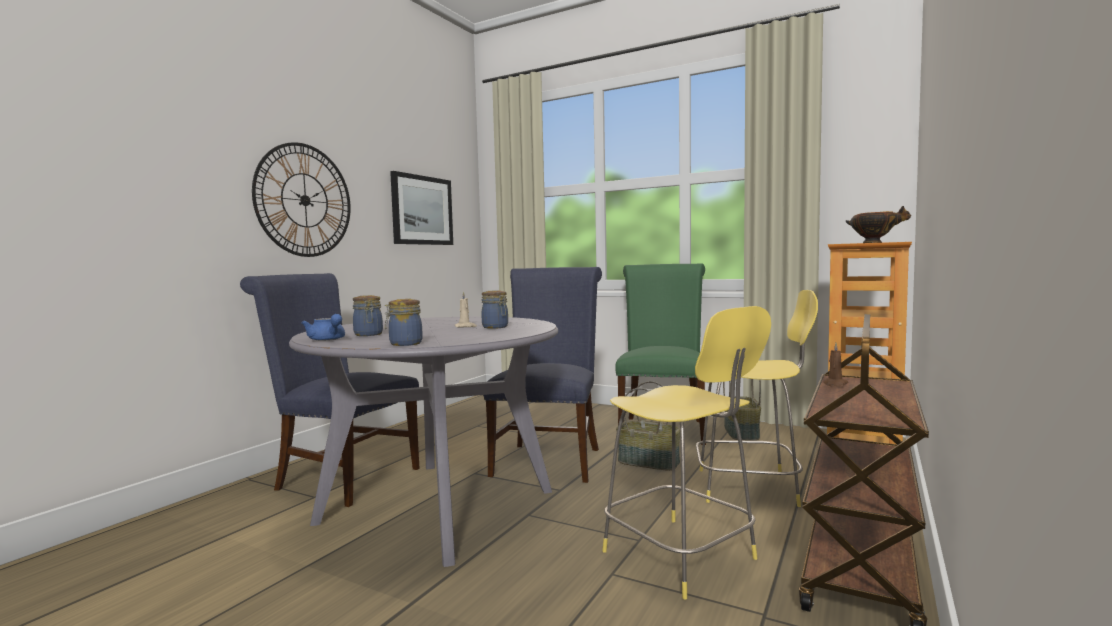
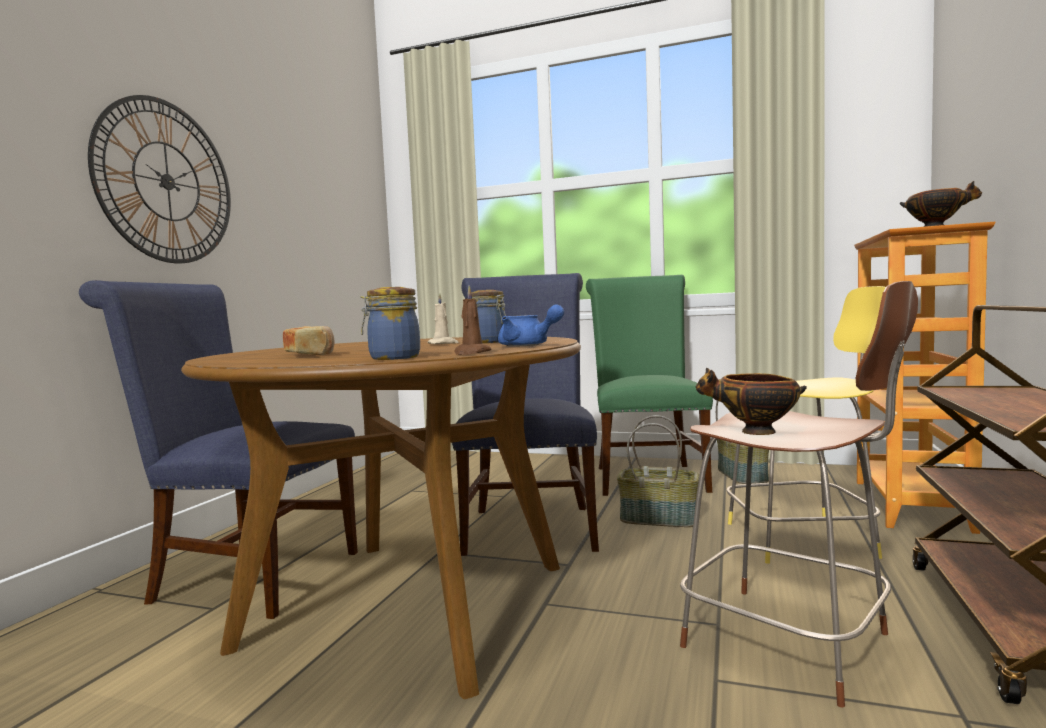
camera: 10 degrees left, 0 degrees up
grey dining table [289,317,558,567] -> brown dining table [181,337,581,699]
blue teapot [302,314,345,341] -> blue teapot moved to [498,304,564,347]
jar [353,295,383,336] -> bread [283,326,334,356]
picture [390,171,453,245] -> none
yellow stool [602,306,771,599] -> brown stool [680,281,918,707]
brown candle [823,343,848,387] -> brown candle moved to [454,286,491,355]
none -> bowl [695,368,807,435]

